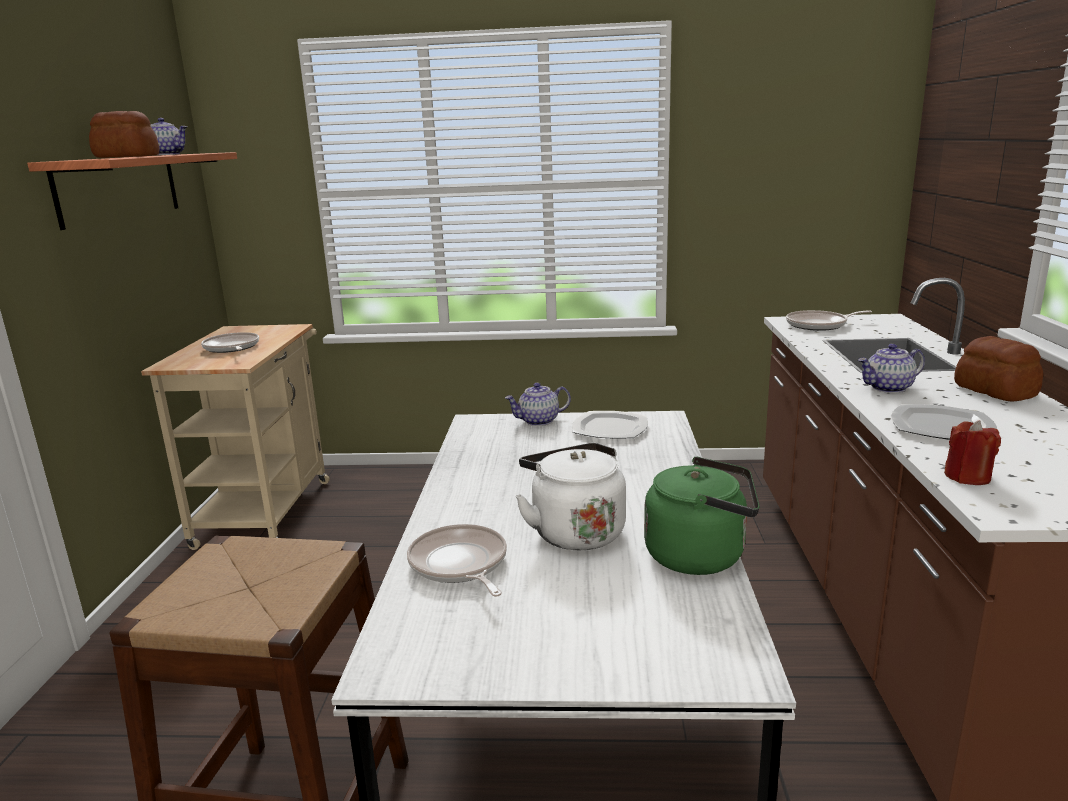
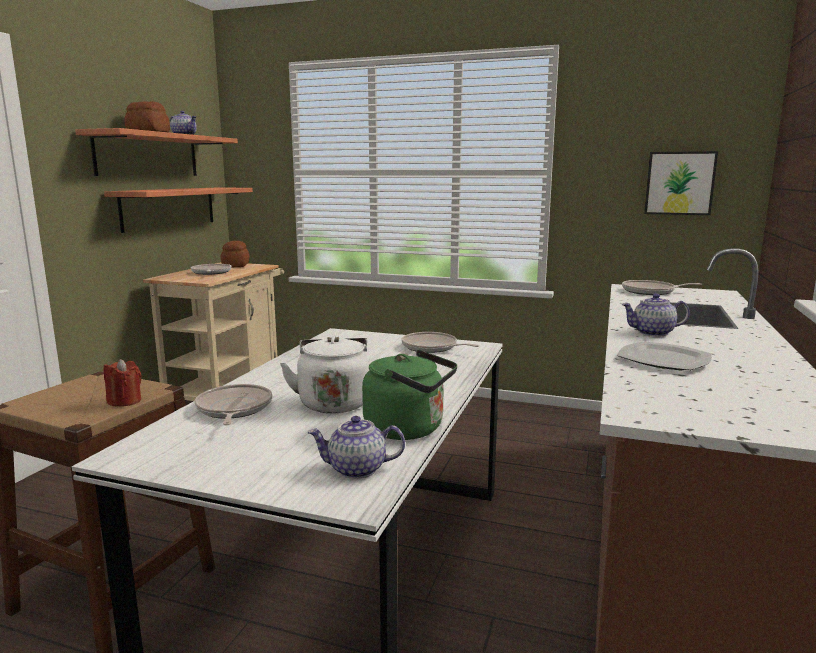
camera: 15 degrees right, 5 degrees down
teapot [505,383,571,426] -> teapot moved to [308,416,405,479]
plate [572,411,648,438] -> frying pan [401,332,480,353]
red candle [944,420,1001,485] -> red candle moved to [104,359,141,407]
bread [954,336,1043,402] -> bread moved to [220,241,250,267]
none -> shelf [104,187,253,233]
none -> picture [644,151,718,215]

